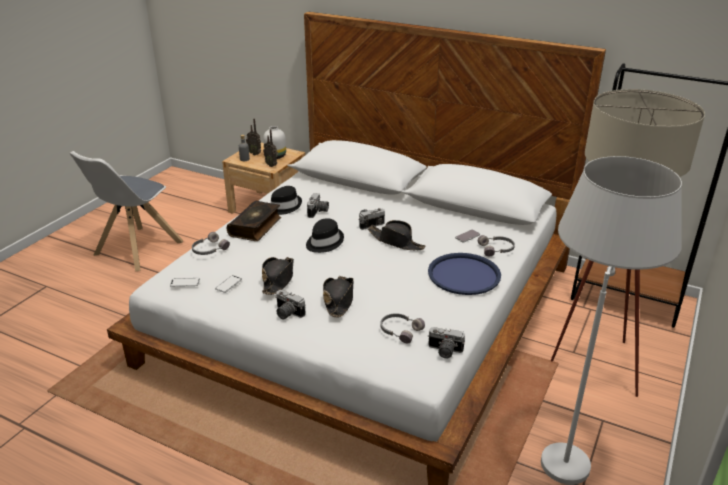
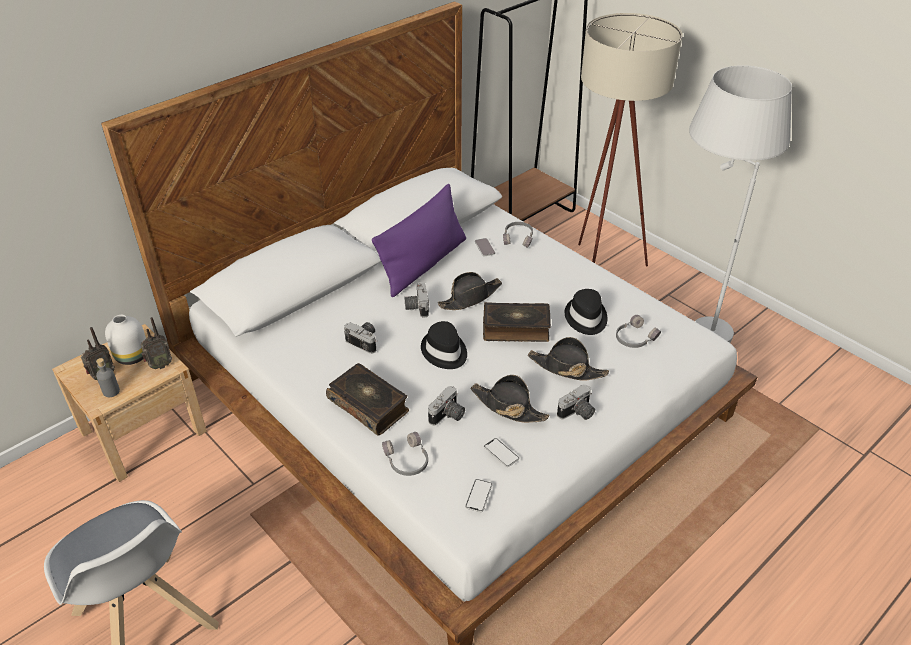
camera: 70 degrees left, 10 degrees up
black hat [271,186,302,215] -> black hat moved to [565,289,607,335]
camera [427,327,465,359] -> camera moved to [428,386,465,426]
blue tray [428,253,501,295] -> none
none -> purple pillow [372,184,466,297]
none -> book [483,302,551,342]

